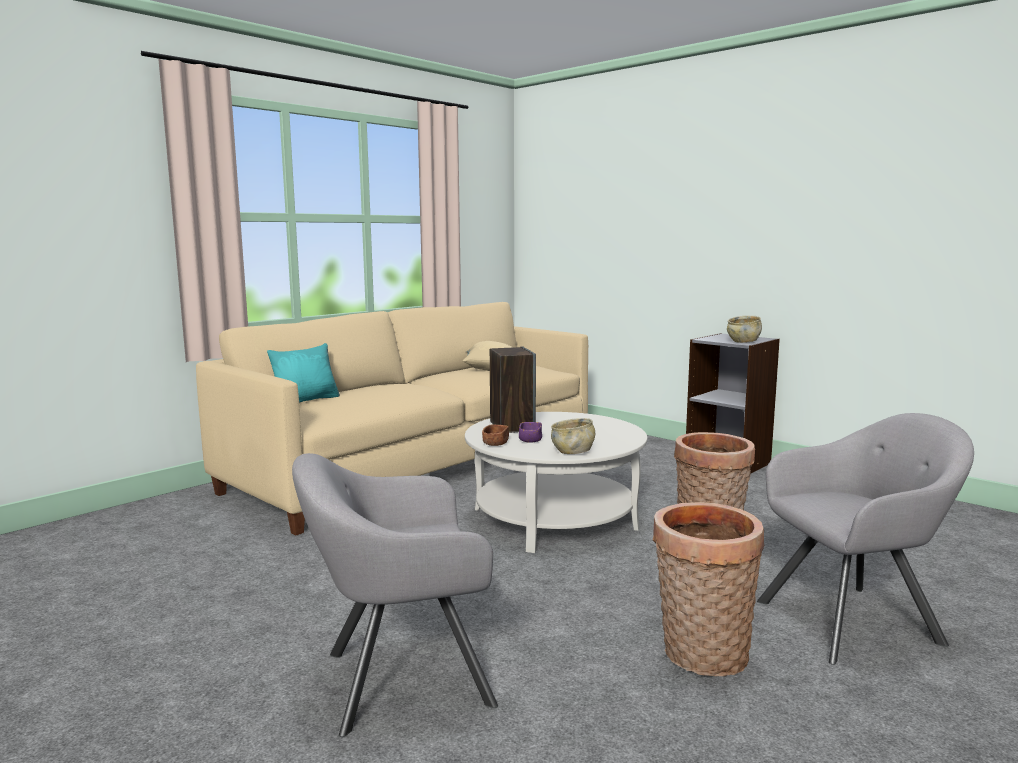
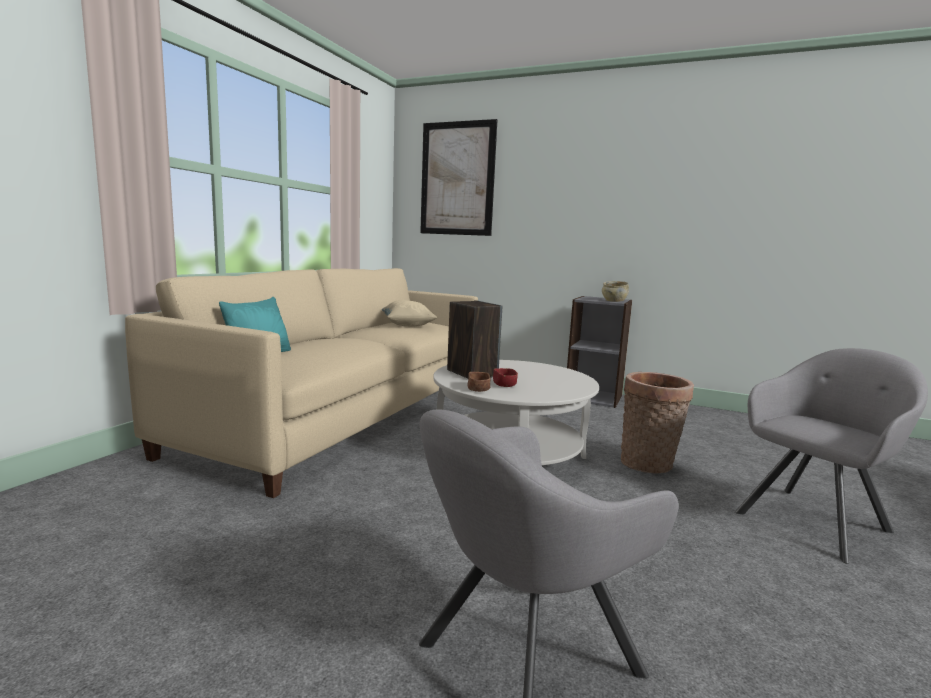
camera: 20 degrees left, 0 degrees up
purple bowl [519,422,542,443] -> red bowl [493,368,518,387]
beige bowl [551,418,595,454] -> none
basket [652,502,764,676] -> none
none -> picture [420,119,498,236]

